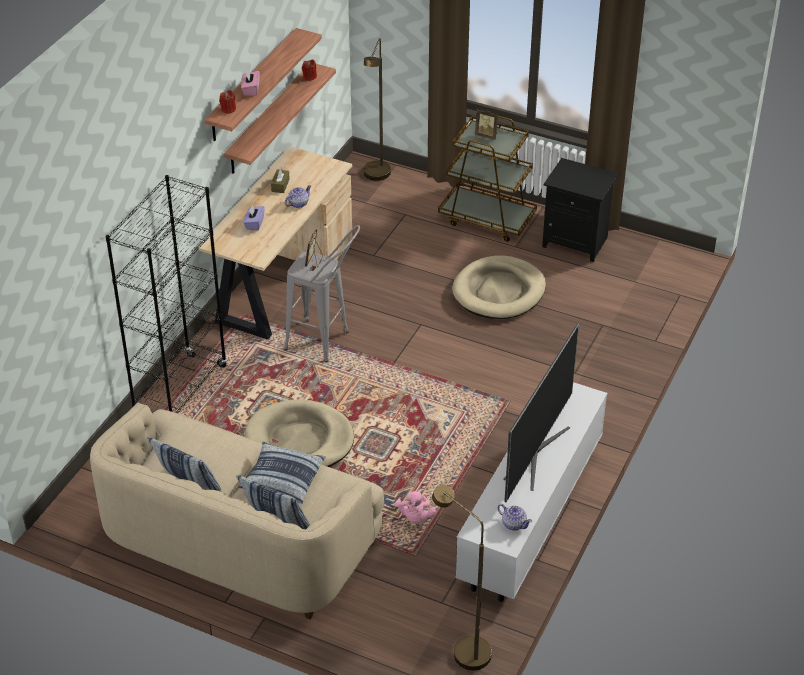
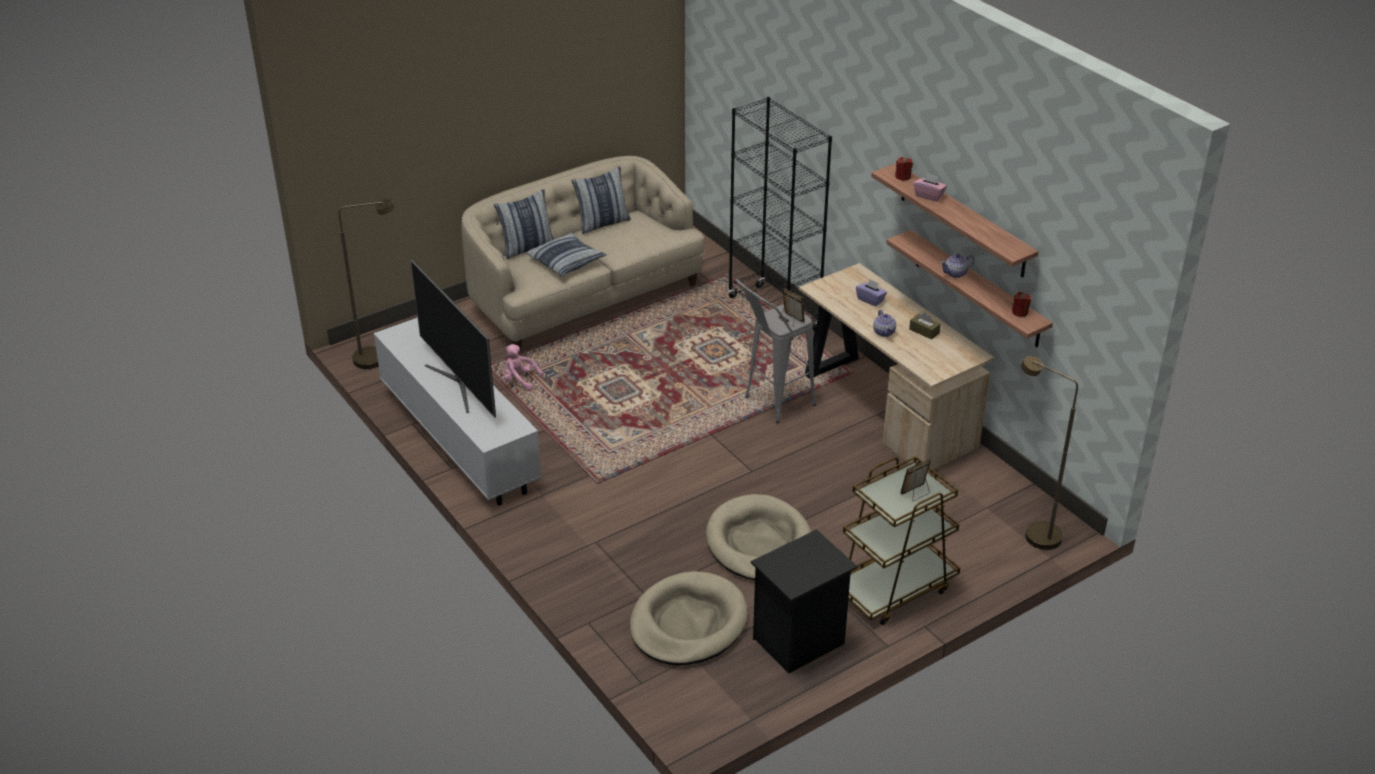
camera: 120 degrees right, 5 degrees down
beige dog bed [245,400,354,467] -> beige dog bed moved to [630,571,748,665]
teapot [497,504,532,531] -> teapot moved to [940,254,974,278]

